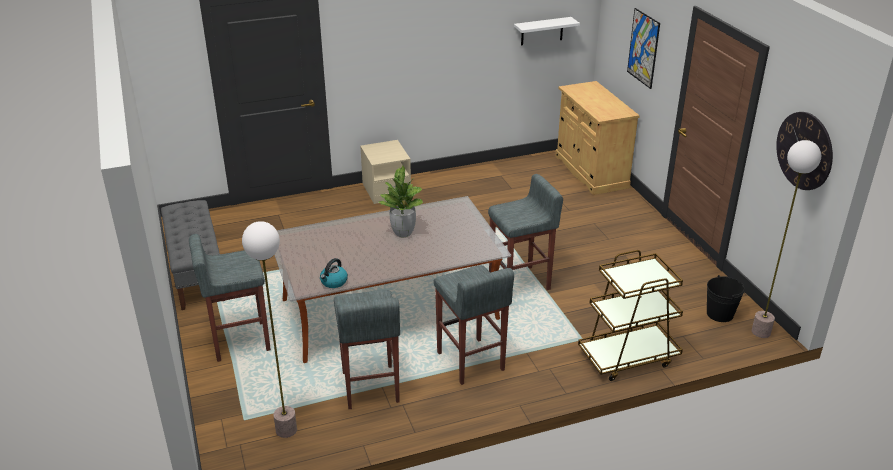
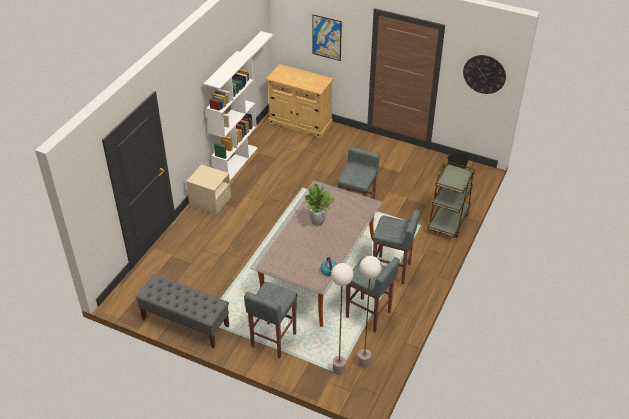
camera: 45 degrees left, 10 degrees up
floor lamp [752,140,821,338] -> floor lamp moved to [331,263,353,375]
none -> white bookcase [204,51,258,181]

